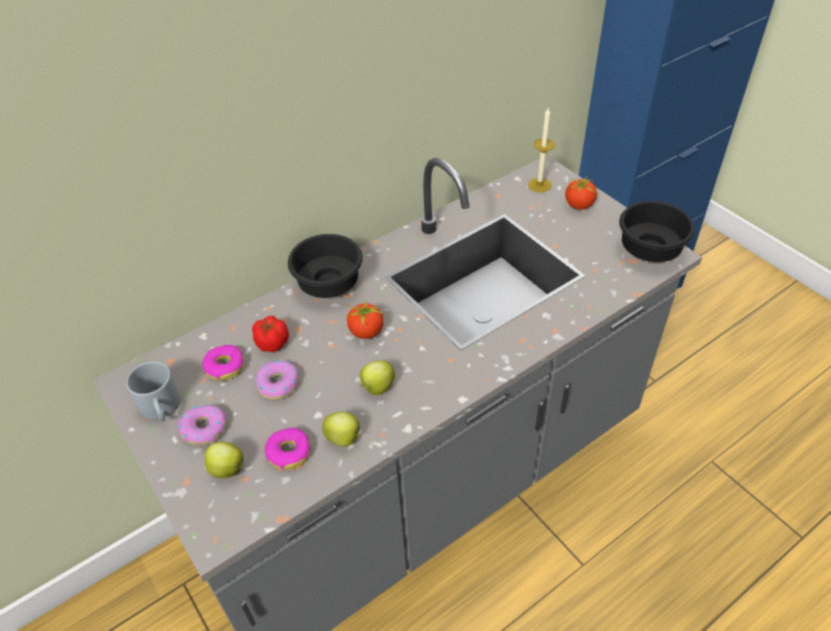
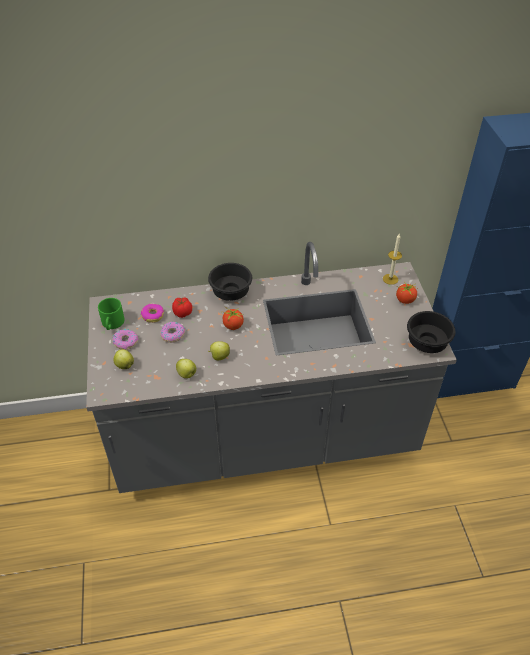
camera: 25 degrees right, 0 degrees up
grey mug [126,362,181,422] -> green mug [98,298,125,330]
donut [265,428,311,470] -> none

